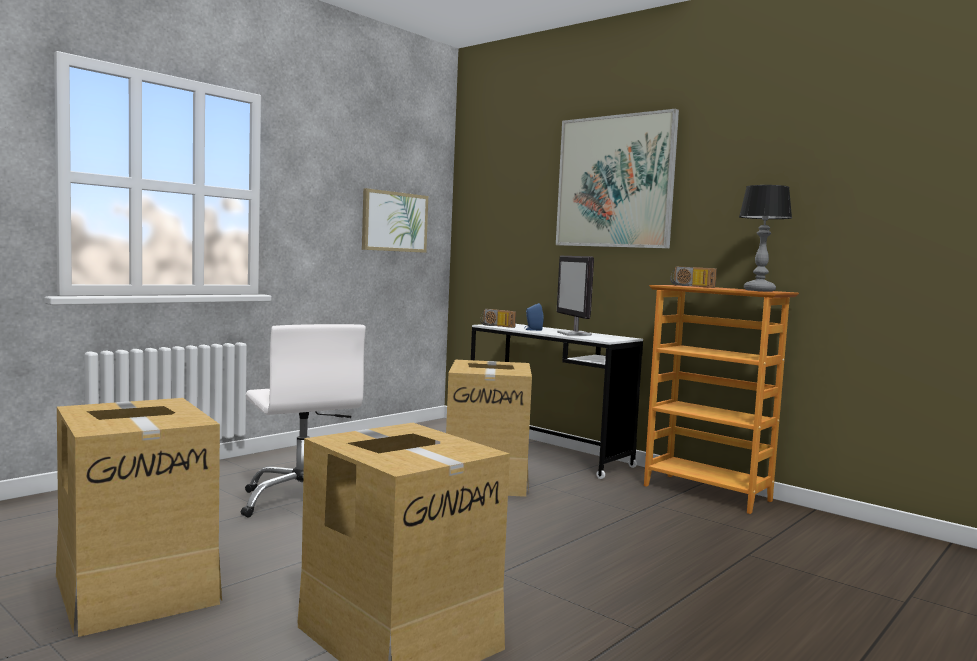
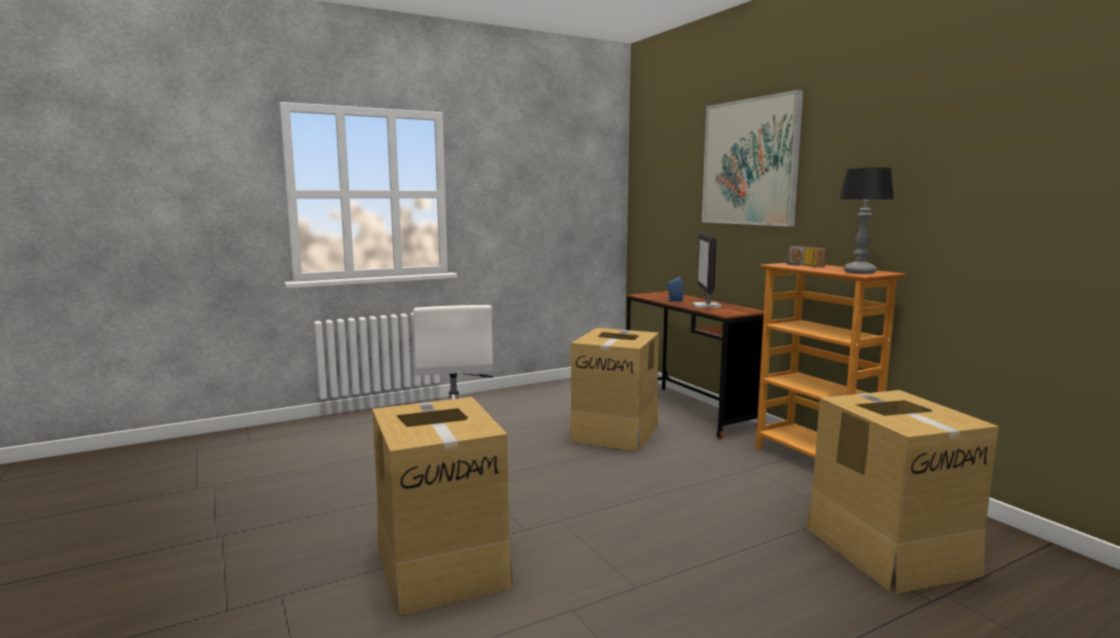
camera: 20 degrees right, 5 degrees up
cardboard box [56,398,222,637] -> cardboard box moved to [807,390,999,594]
picture [362,188,428,253] -> none
white desk [471,324,643,479] -> brown desk [627,291,764,439]
radio [480,309,516,328] -> none

